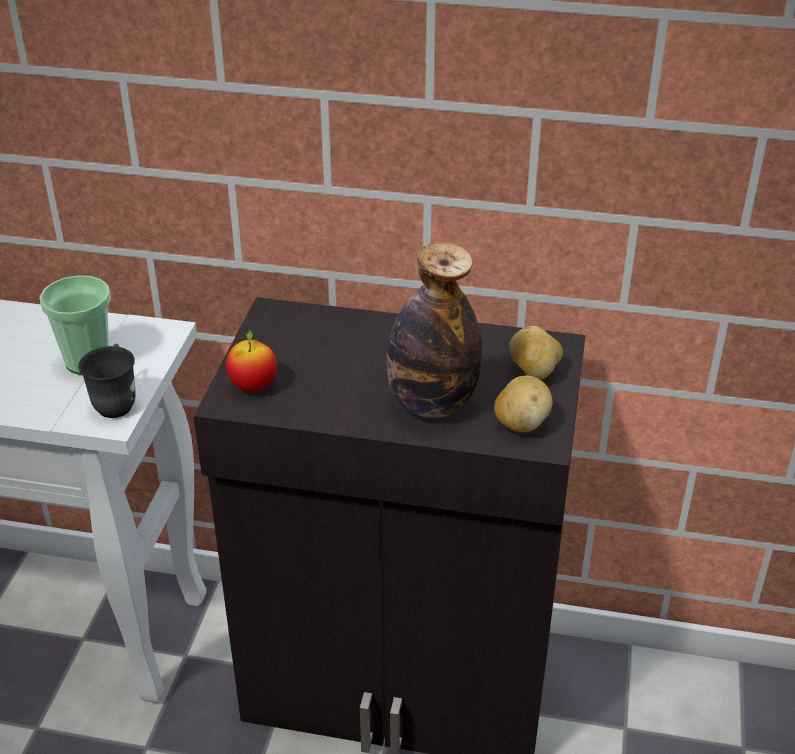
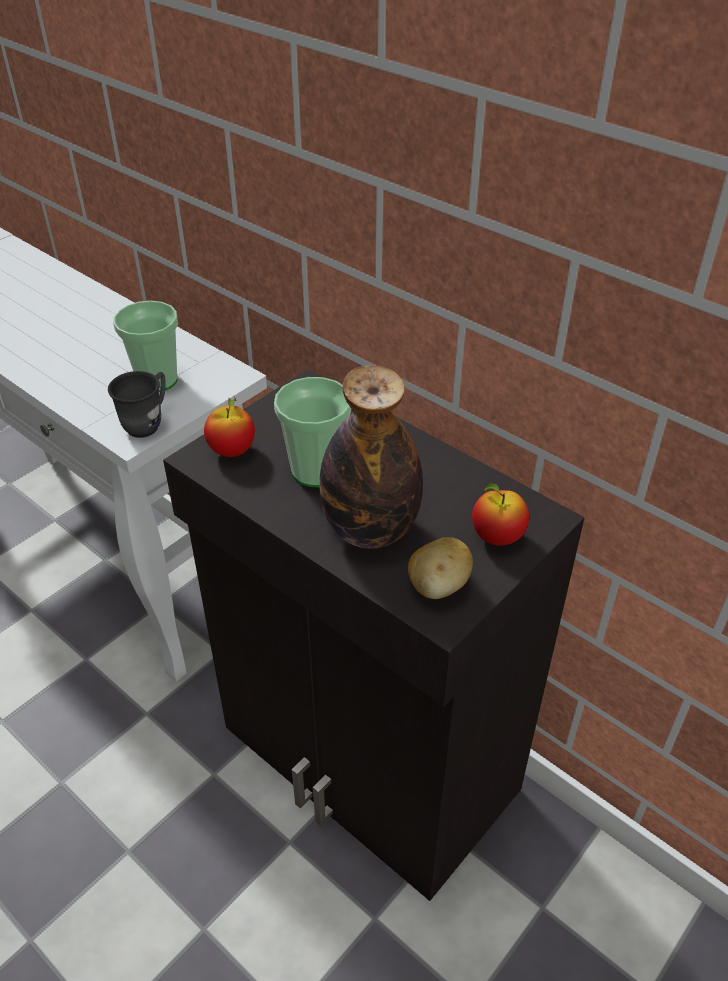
camera: 30 degrees right, 5 degrees up
potato [509,326,563,380] -> apple [472,483,529,546]
none -> cup [274,377,351,487]

